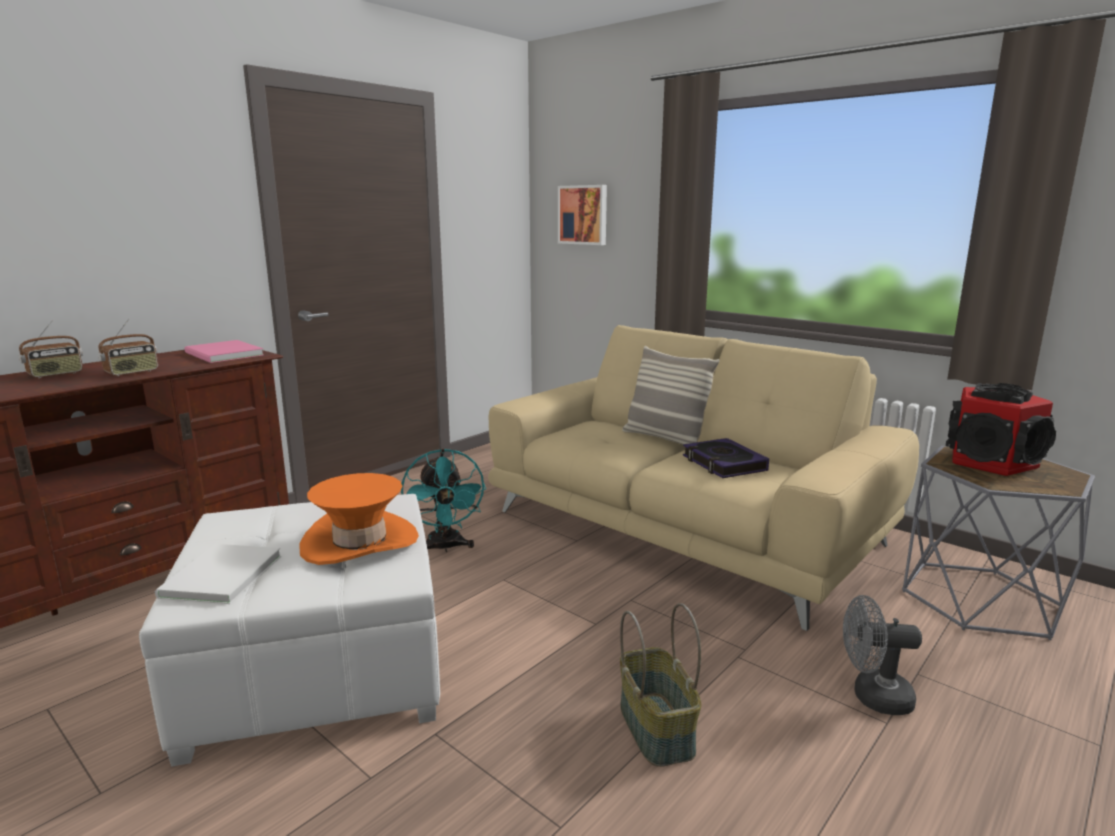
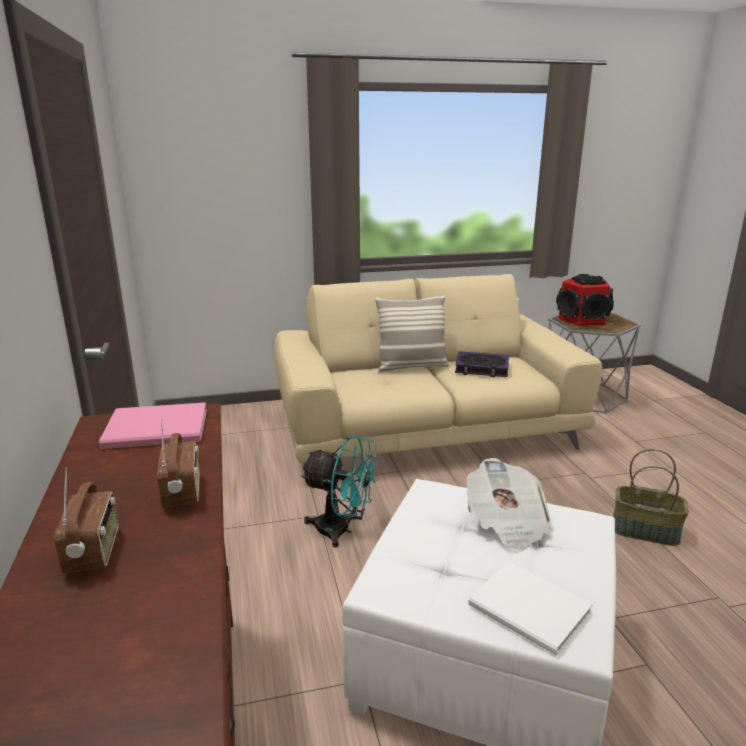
camera: 55 degrees left, 5 degrees up
orange hat [299,473,419,565] -> newspaper [466,458,553,553]
picture [558,185,607,245] -> none
grey fan [843,595,922,715] -> none

